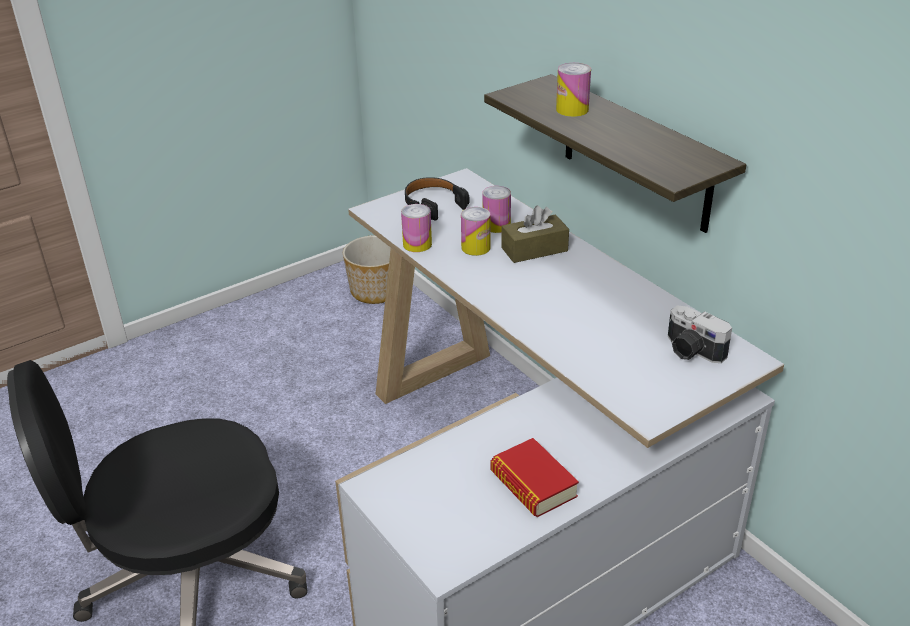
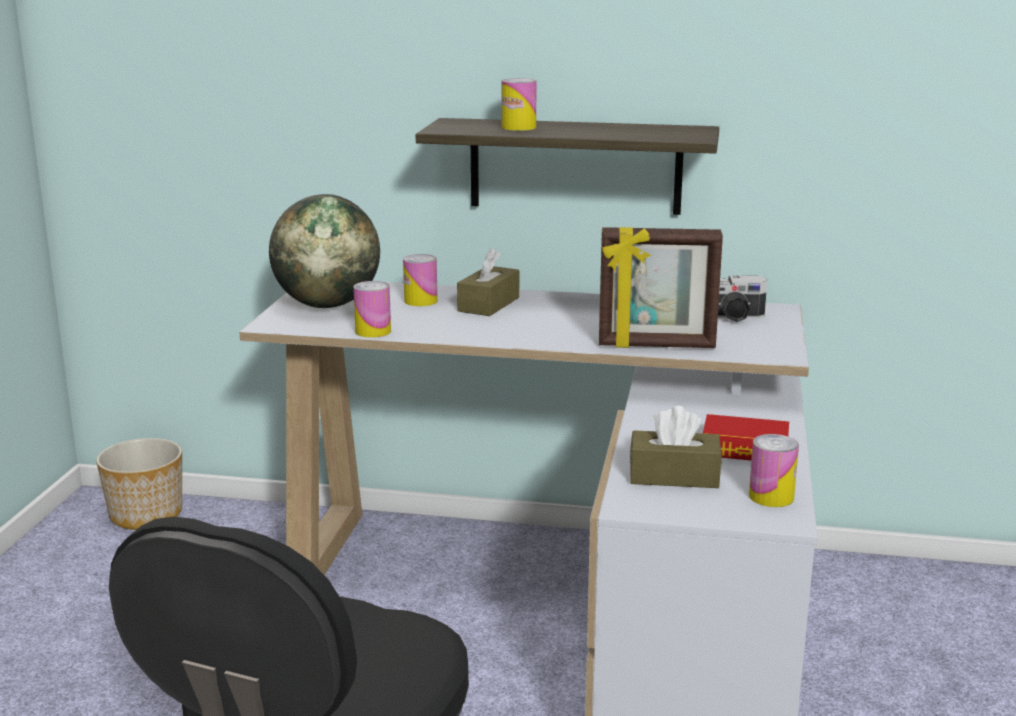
camera: 45 degrees left, 15 degrees down
black headphones [405,177,470,221] -> globe [269,194,380,308]
can [461,207,491,256] -> can moved to [749,434,799,507]
none -> picture frame [599,227,723,348]
none -> brown tissue box [630,406,722,488]

